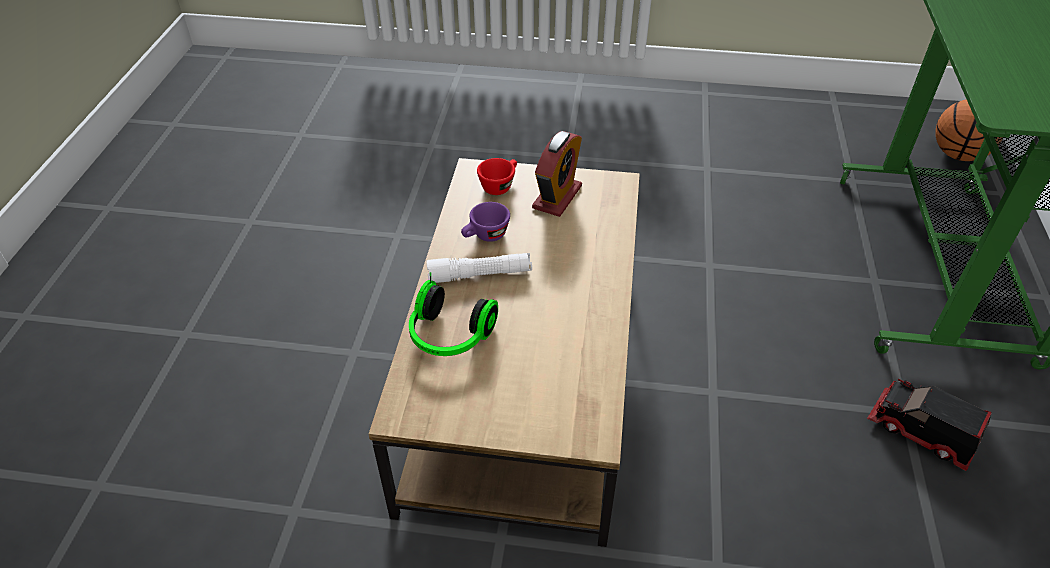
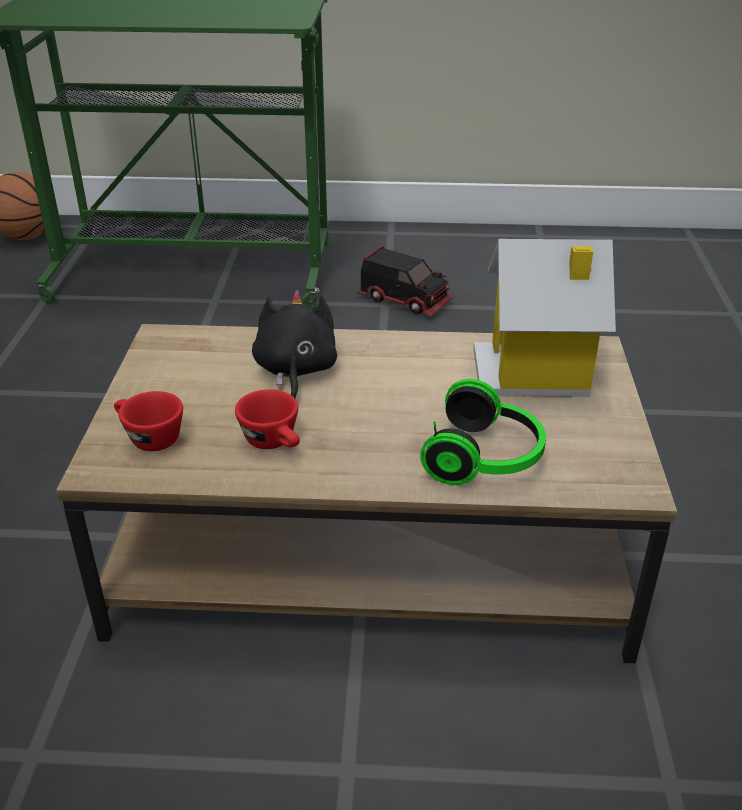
camera: 95 degrees left, 10 degrees down
white flashlight [427,253,532,283] -> none
purple cup [461,202,510,242] -> red cup [235,389,300,449]
alarm clock [532,131,582,217] -> none
toy truck [867,378,992,471] -> toy truck turned 90 degrees counterclockwise [357,246,454,316]
none -> black plush toy [252,290,337,398]
none -> toy house [473,239,616,397]

